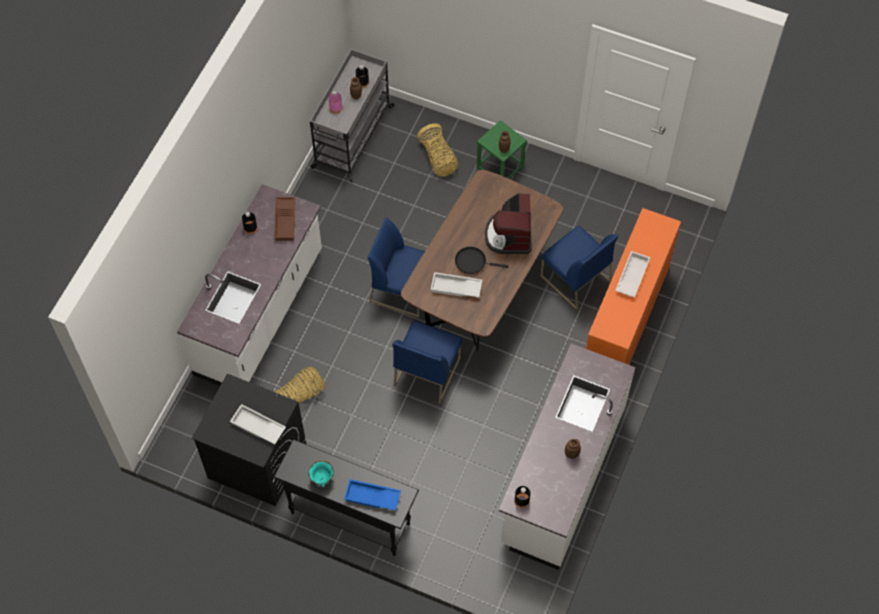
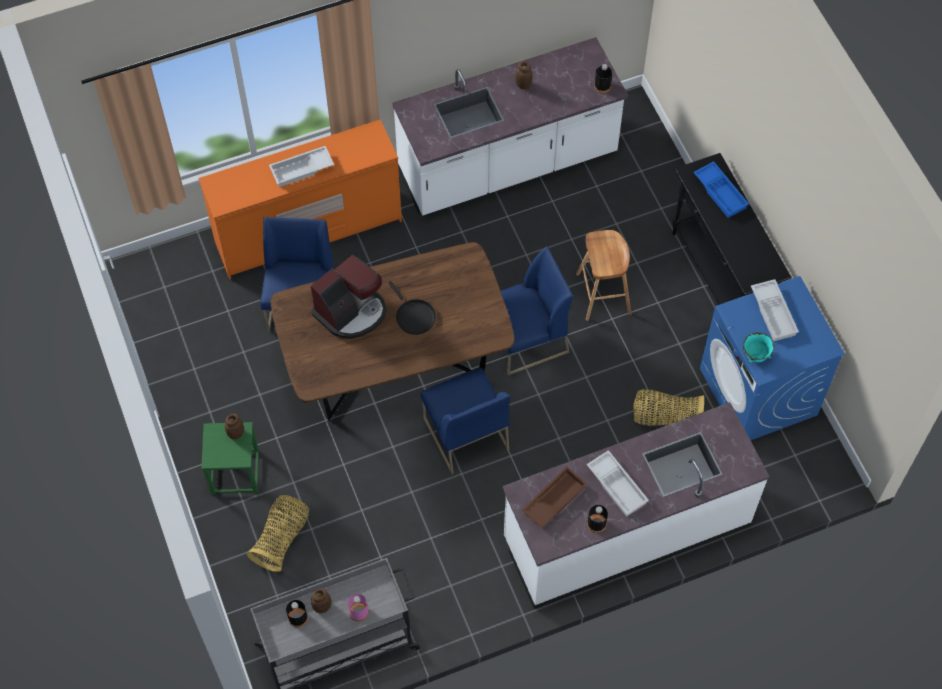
camera: 135 degrees left, 0 degrees up
black washing machine [192,374,307,506] -> blue washing machine [700,276,845,440]
turquoise bowl [309,460,335,487] -> turquoise bowl moved to [743,332,774,363]
white tray [431,272,482,297] -> white tray moved to [587,450,649,517]
none -> brown stool [576,230,632,321]

